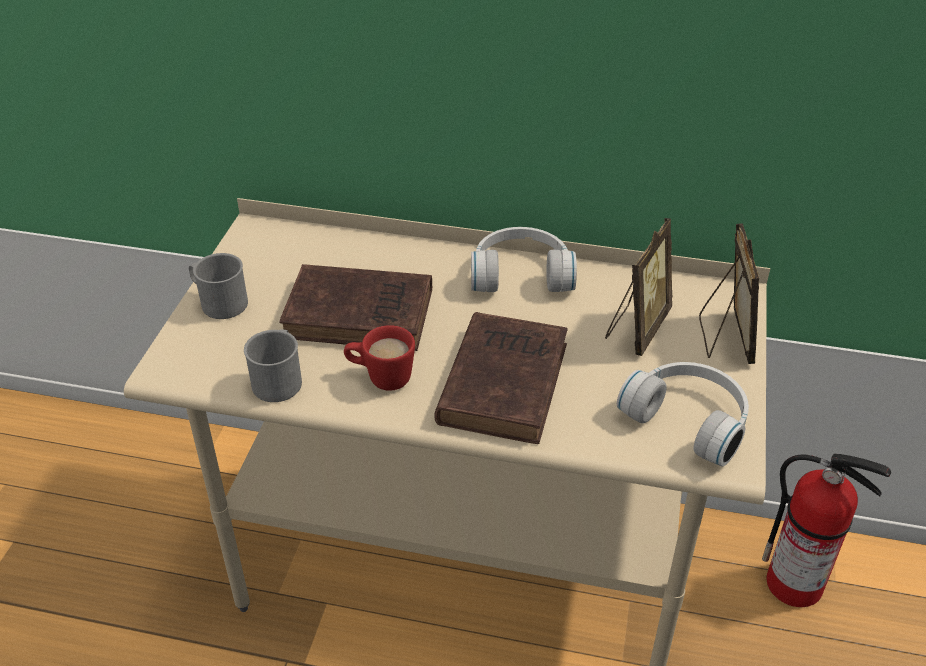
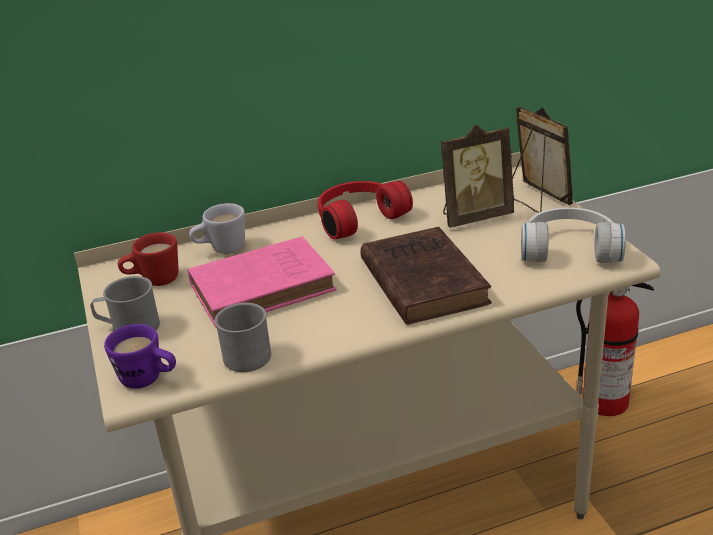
camera: 30 degrees left, 10 degrees down
brown book [279,264,432,351] -> pink book [188,236,336,328]
red mug [344,325,415,391] -> red mug moved to [118,232,178,286]
white headphones [471,227,577,292] -> red headphones [318,181,413,240]
picture frame [605,218,672,356] -> picture frame turned 75 degrees clockwise [441,124,514,228]
none -> purple mug [104,324,176,389]
none -> white mug [189,203,245,254]

